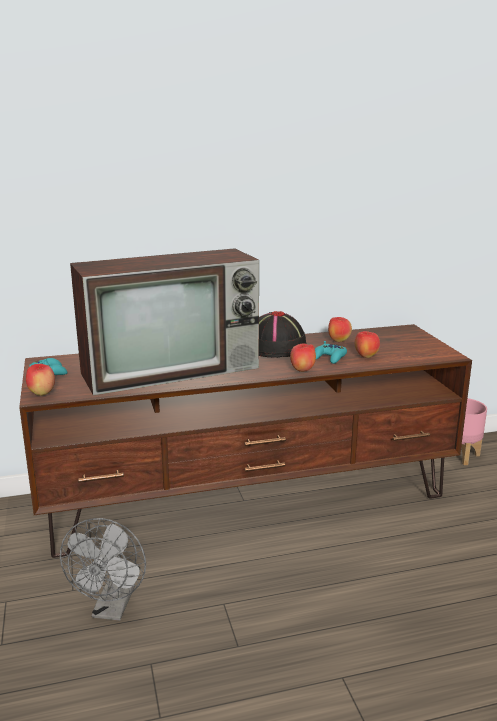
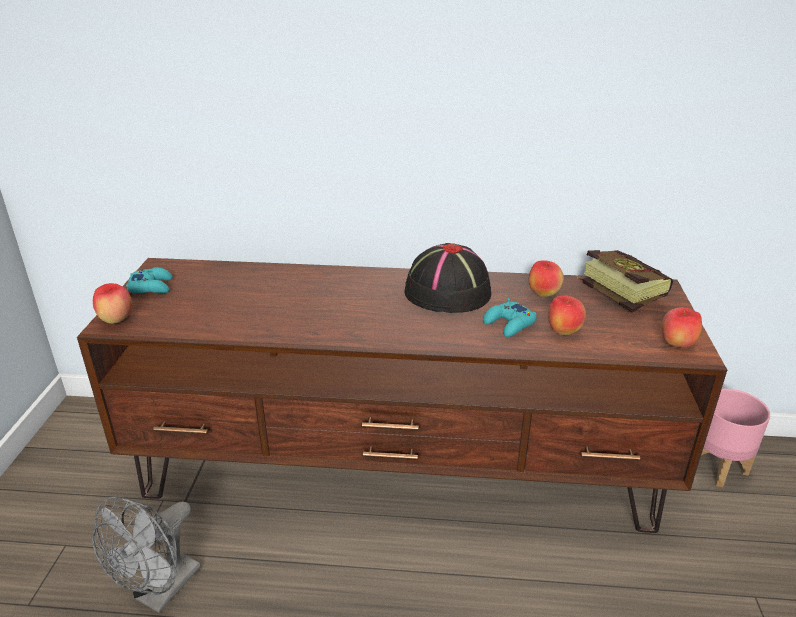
camera: 20 degrees right, 10 degrees up
television [70,248,259,396] -> none
apple [290,344,316,372] -> apple moved to [662,307,702,348]
none -> book [578,250,673,313]

